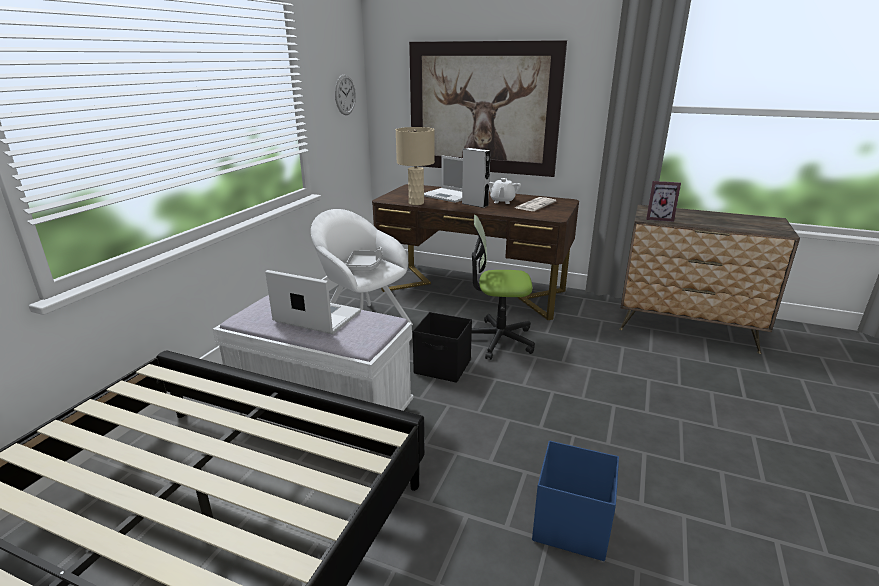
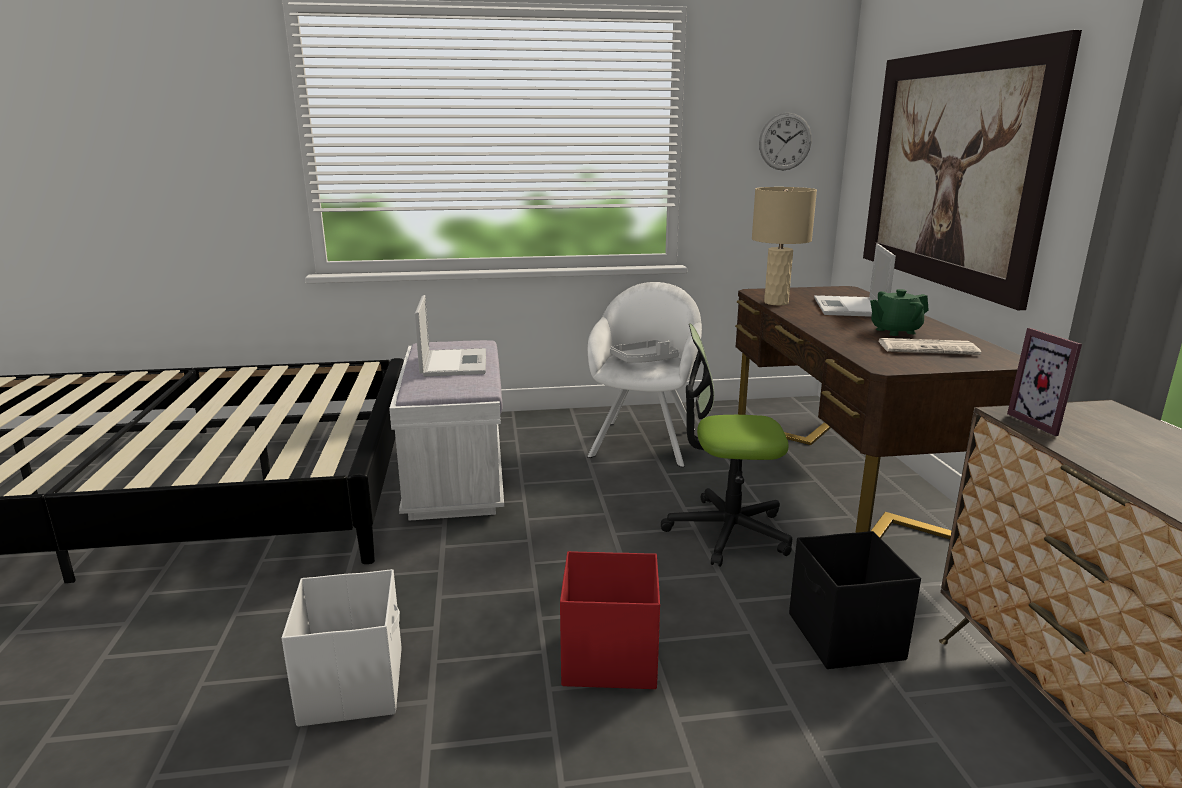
camera: 60 degrees right, 5 degrees down
black storage box [413,312,472,383] -> black storage box moved to [789,531,921,669]
grey speaker [462,148,491,208] -> none
office chair [472,215,535,360] -> office chair turned 60 degrees counterclockwise [661,323,792,567]
white teapot [489,178,521,204] -> green teapot [870,289,929,336]
blue storage box [532,440,619,561] -> white storage box [281,569,402,727]
none -> red storage box [560,551,660,689]

